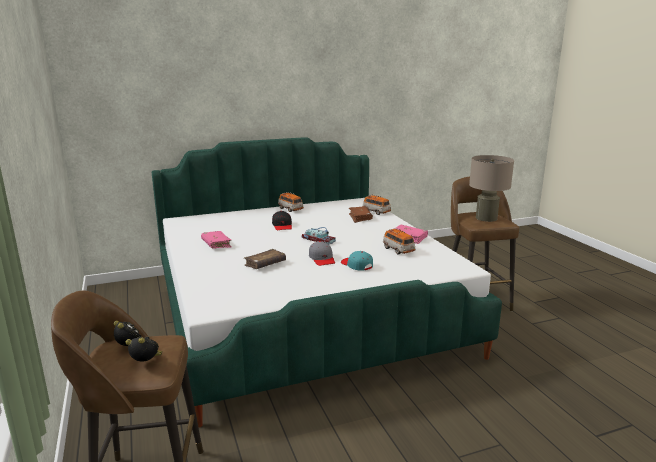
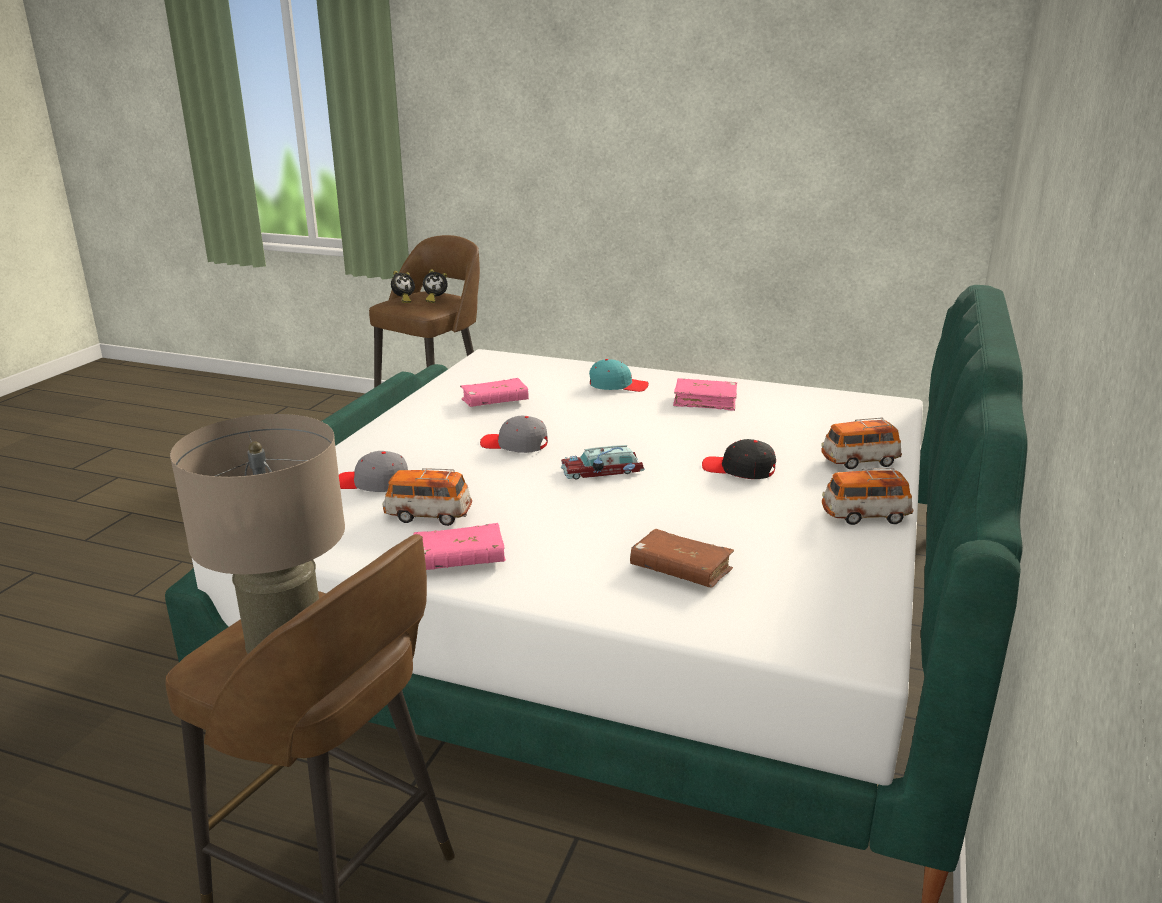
camera: 130 degrees right, 5 degrees up
brown book [244,249,286,269] -> none
turquoise cap [341,251,373,271] -> turquoise cap moved to [589,359,649,392]
toy car [363,194,391,215] -> toy car moved to [821,418,902,469]
none -> grey cap [339,451,408,492]
none -> pink book [460,378,529,407]

